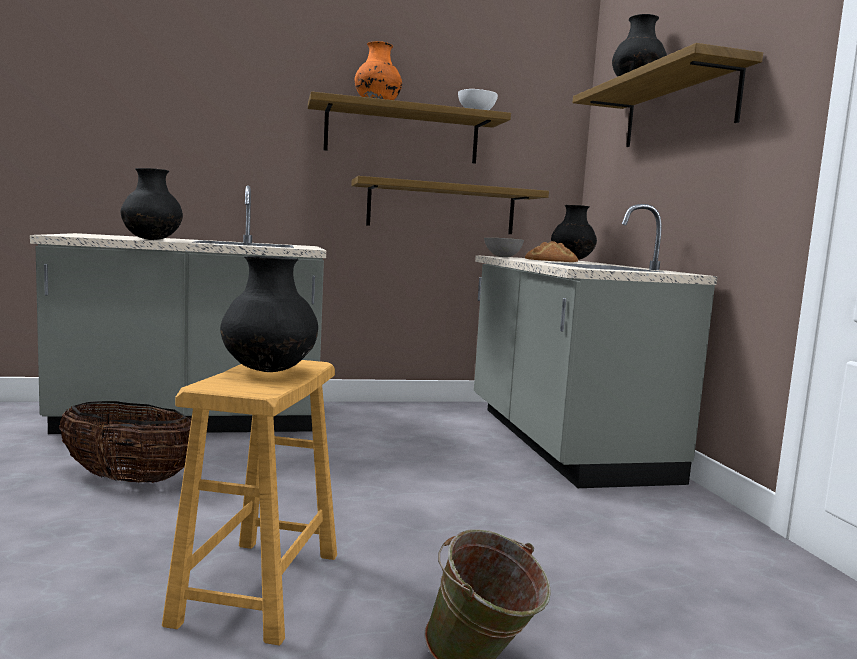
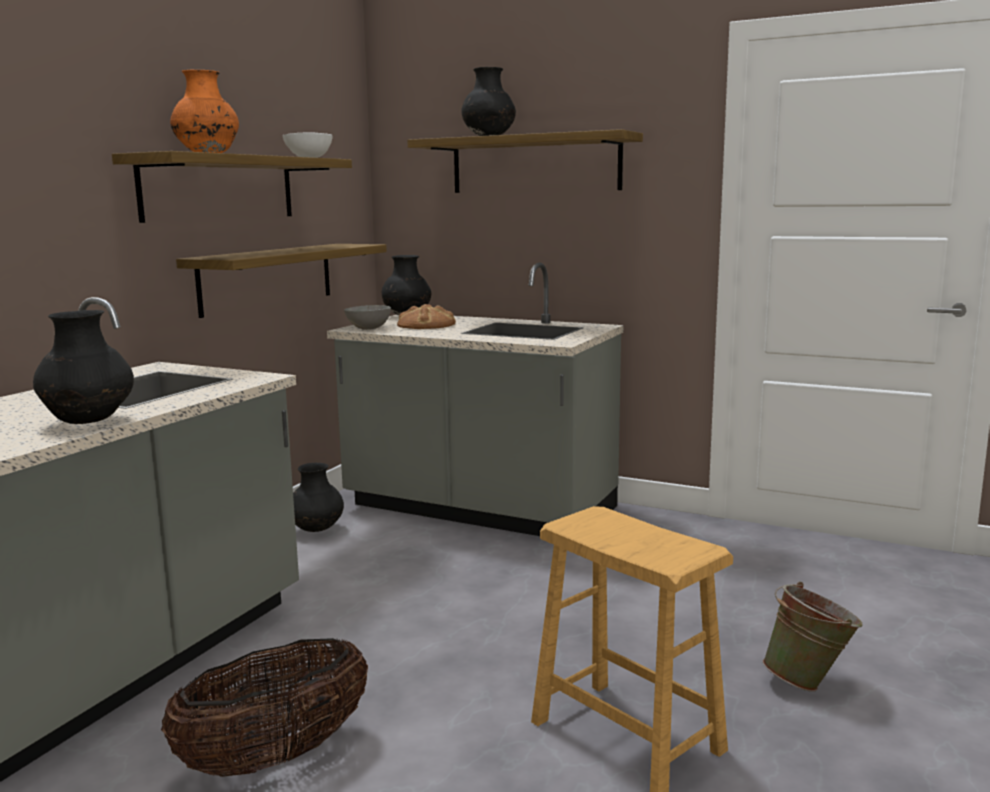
camera: 50 degrees left, 5 degrees up
black vase [220,256,318,372] -> black vase moved to [293,463,344,532]

